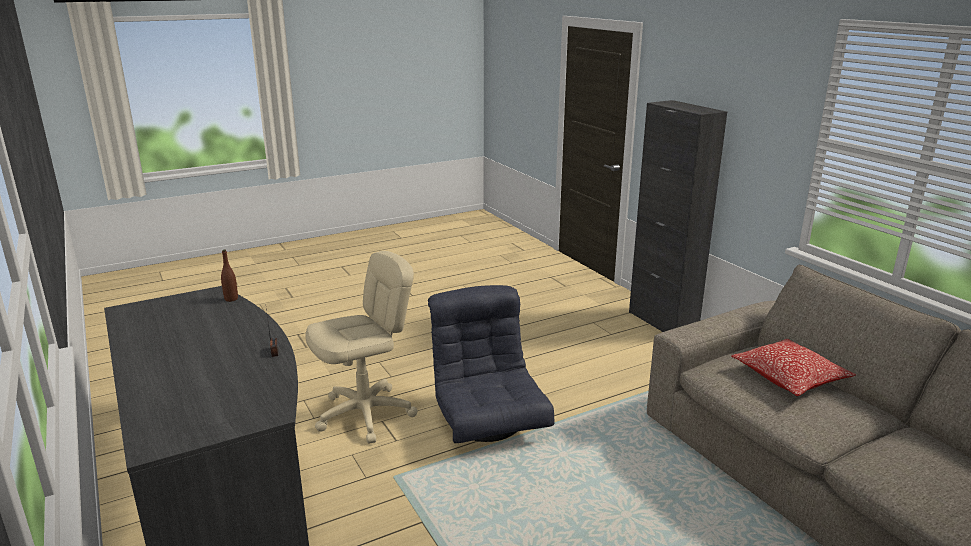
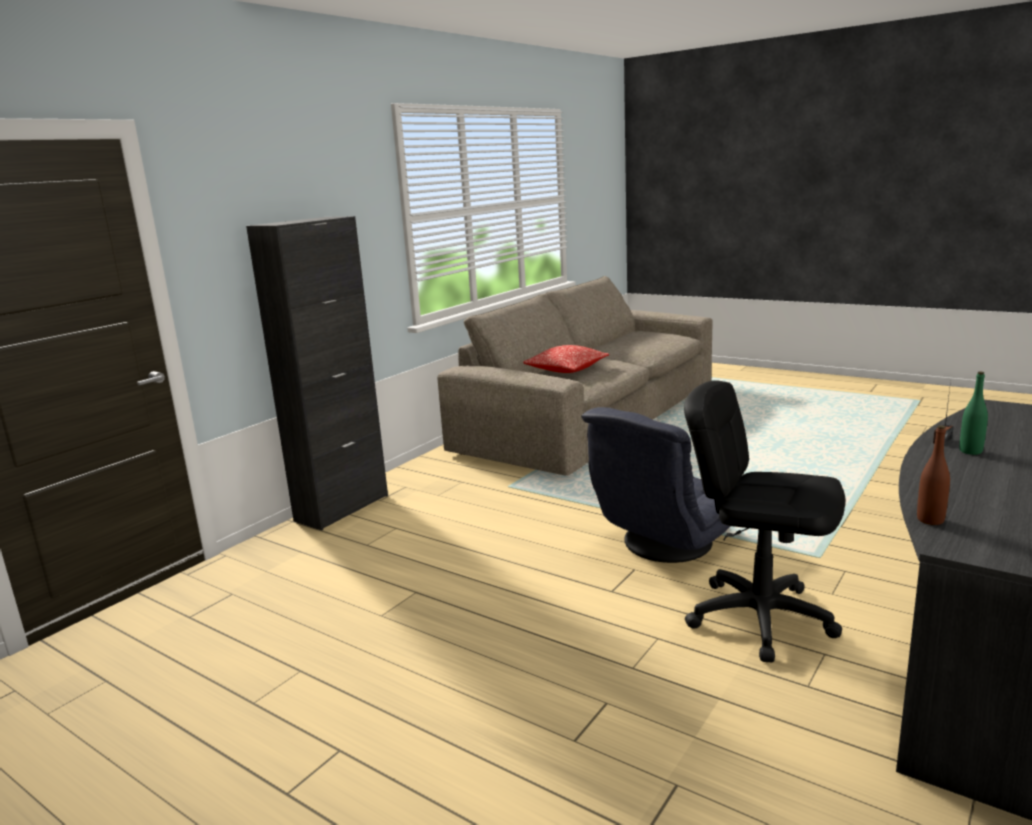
camera: 115 degrees left, 5 degrees down
beige office chair [305,251,418,443] -> black office chair [684,380,845,662]
none -> green bottle [959,371,988,455]

